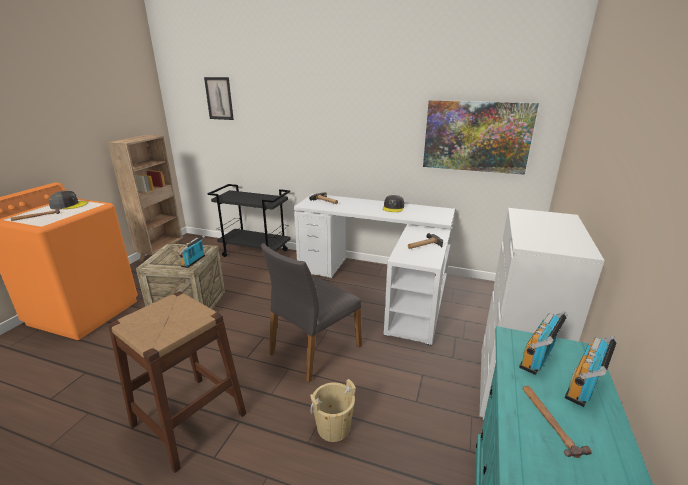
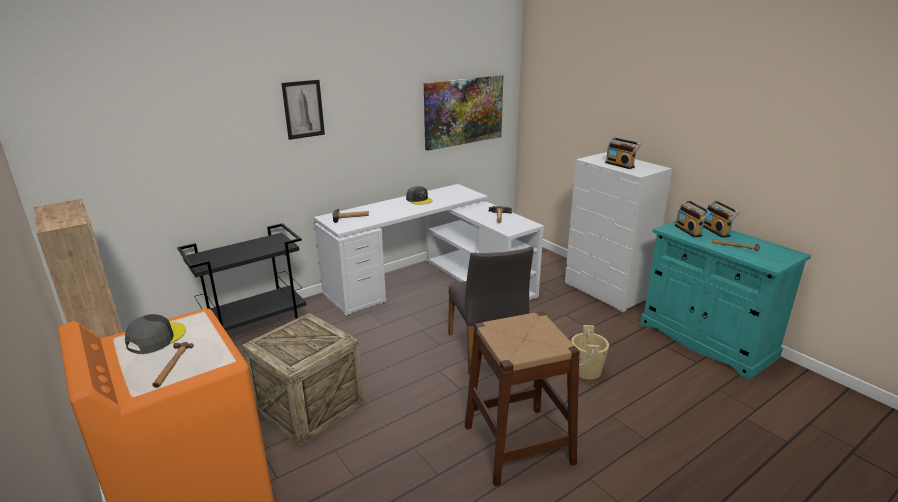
camera: 55 degrees left, 0 degrees up
radio [179,235,205,268] -> radio moved to [605,137,641,169]
picture [204,77,234,120] -> picture moved to [281,80,325,140]

